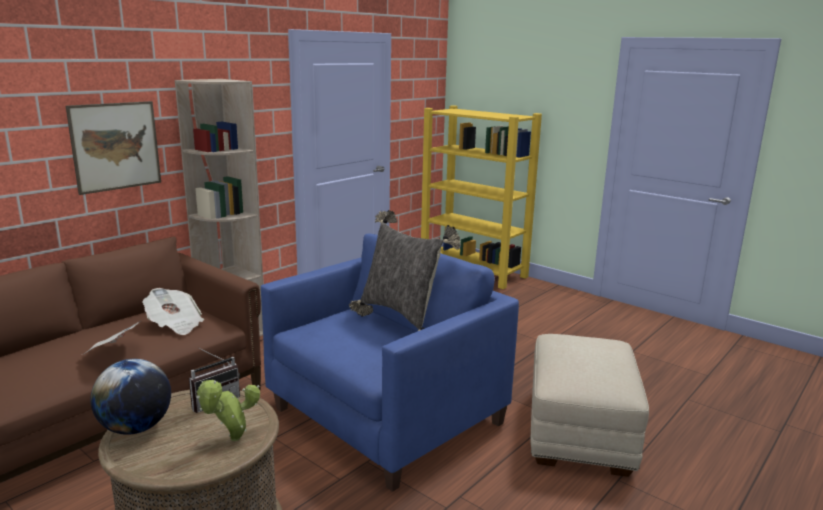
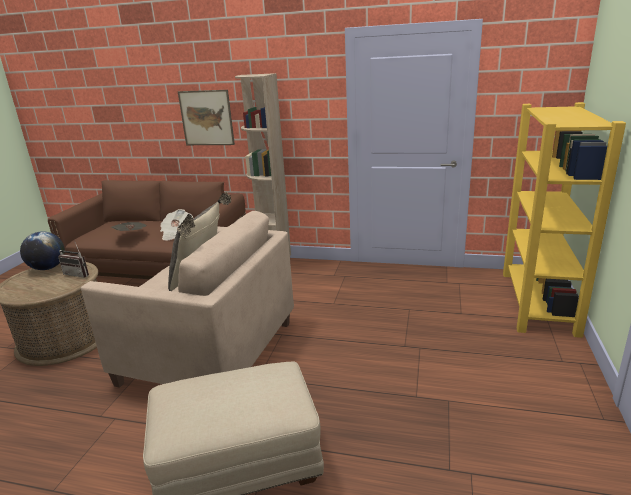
camera: 65 degrees right, 5 degrees up
potted plant [196,380,260,441] -> none
blue armchair [261,234,519,492] -> beige armchair [81,211,294,388]

